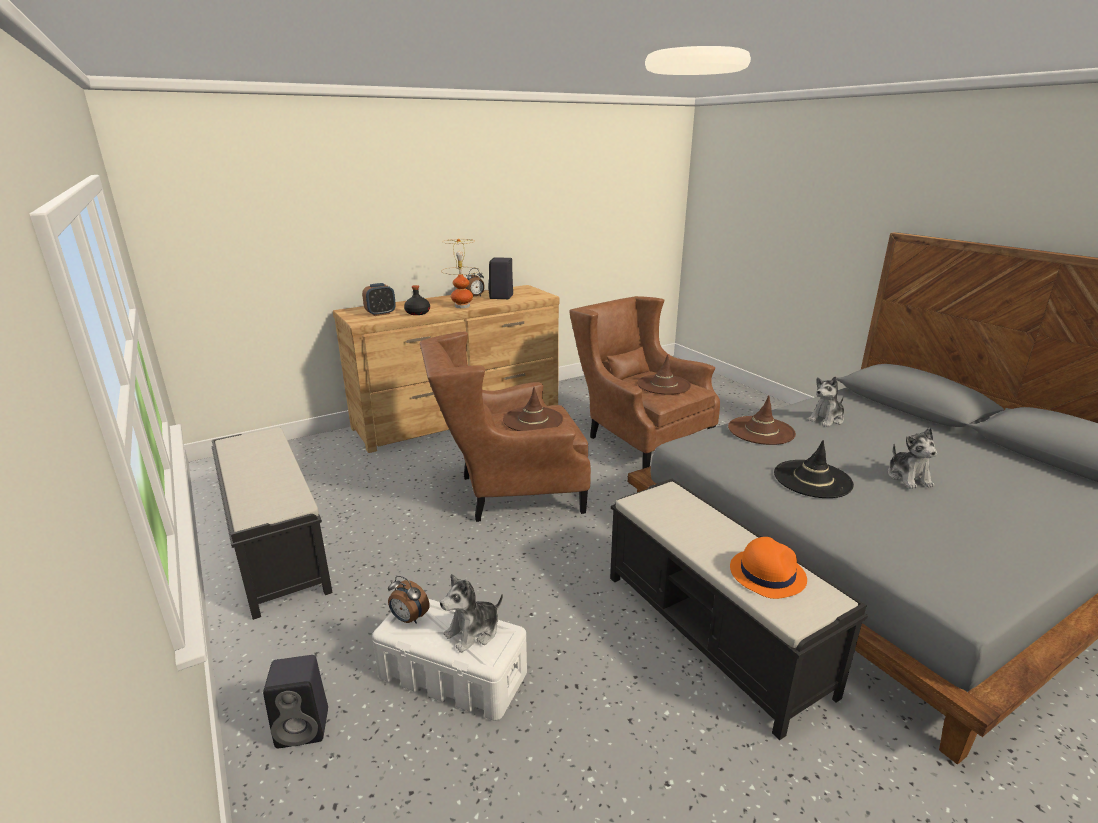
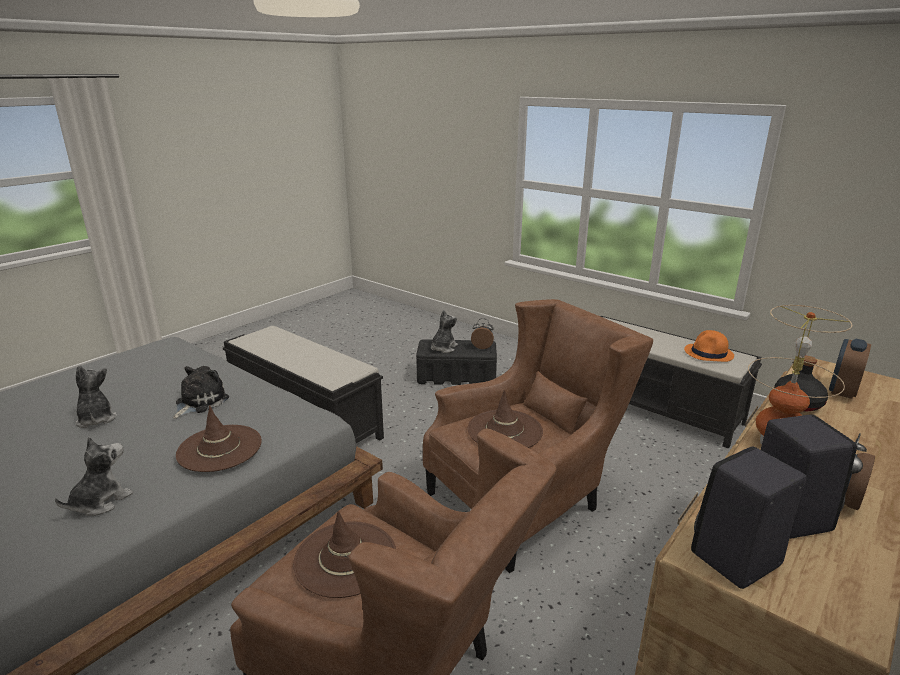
camera: 160 degrees right, 0 degrees up
black speaker [263,655,328,748] -> black speaker moved to [691,446,807,589]
white storage box [372,599,527,721] -> black storage box [416,339,497,385]
orange hat [730,537,807,599] -> orange hat moved to [684,330,734,362]
black hat [774,440,854,498] -> plush toy [173,366,229,419]

